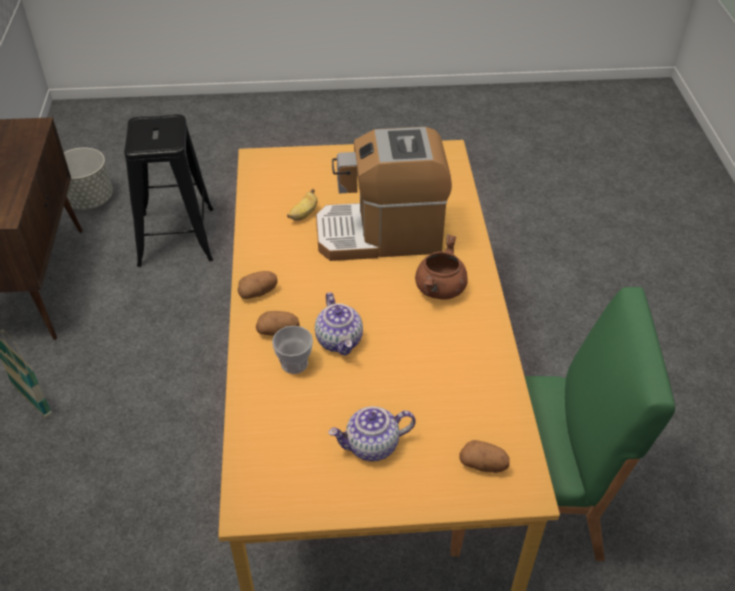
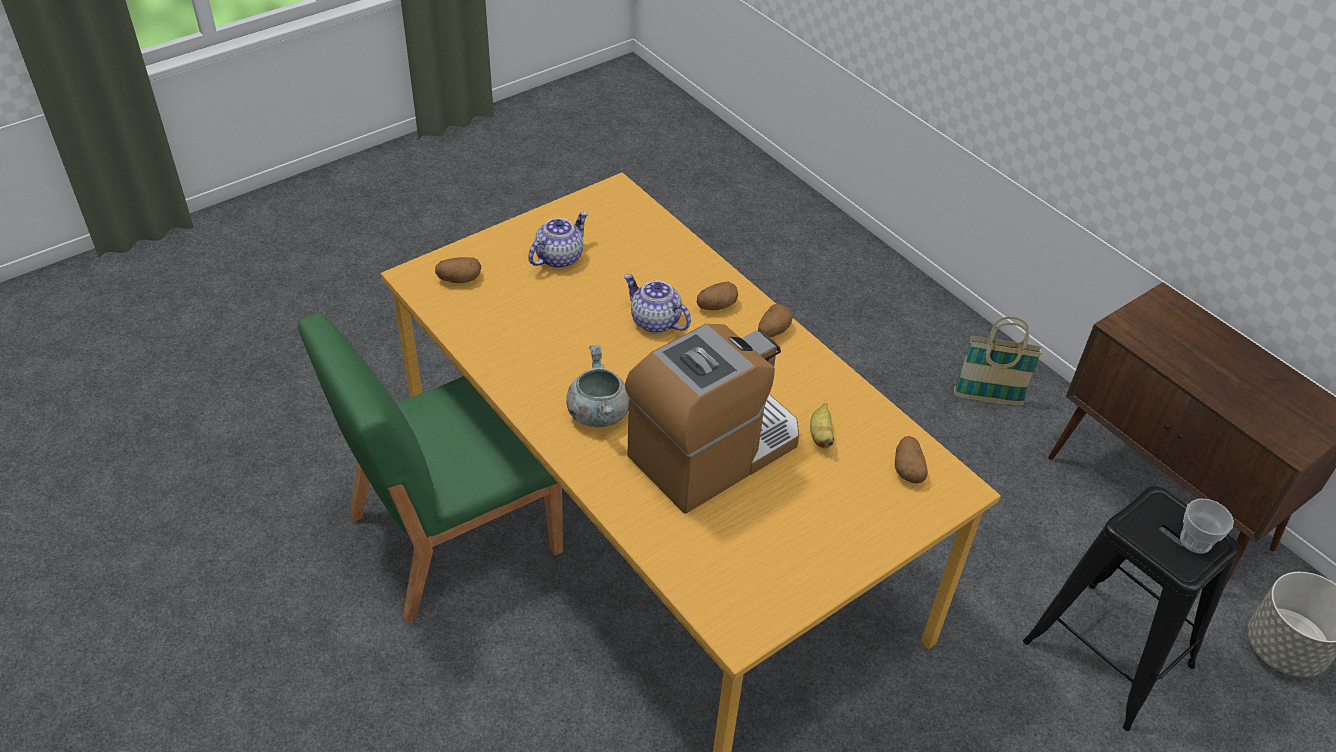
camera: 145 degrees right, 0 degrees up
cup [272,326,313,374] -> cup moved to [1180,498,1234,554]
brown cooking pot [415,235,468,300] -> grey cooking pot [566,345,629,427]
none -> potato [895,436,928,484]

